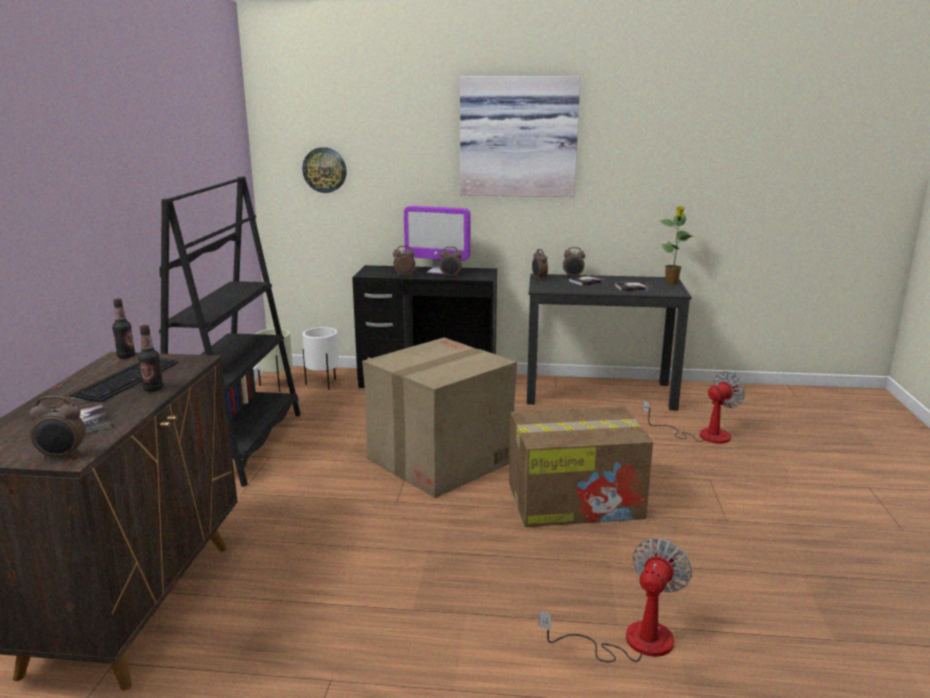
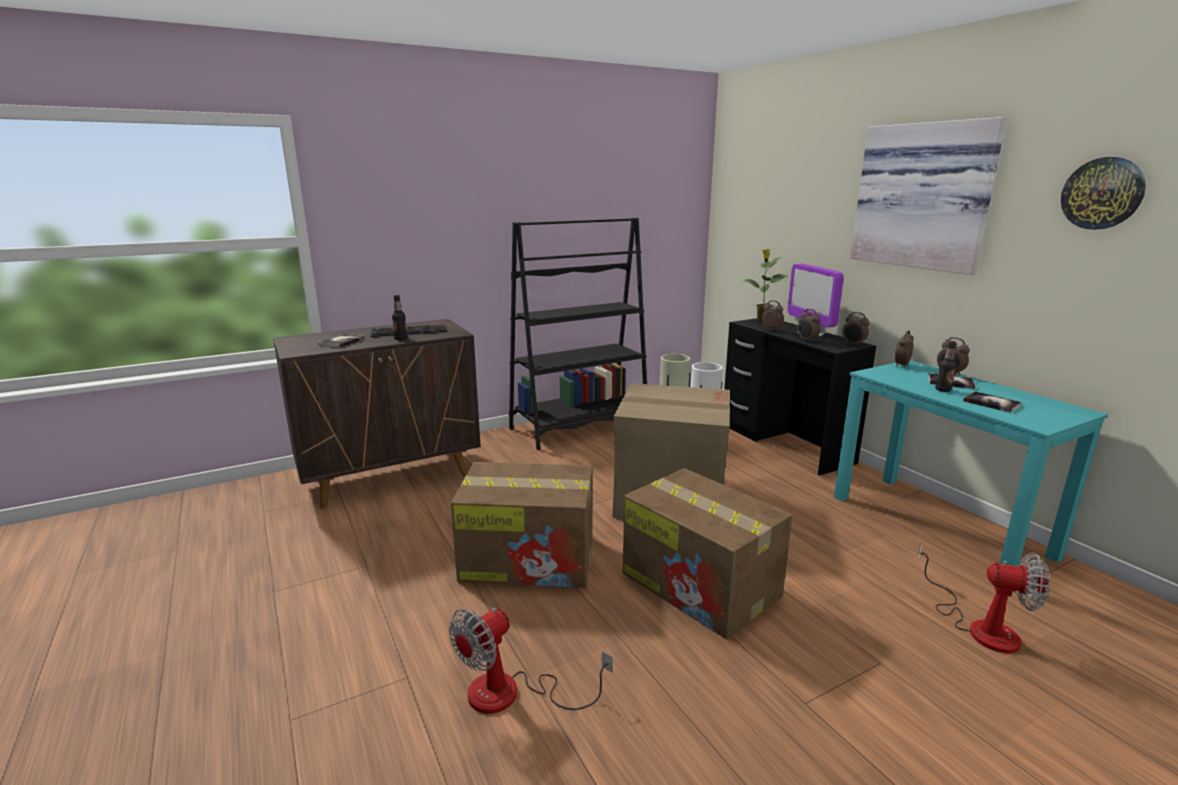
camera: 55 degrees right, 0 degrees up
alarm clock [29,396,85,460] -> alarm clock moved to [842,312,869,346]
bottle [112,298,135,358] -> bottle moved to [935,341,957,392]
wall clock [302,147,347,193] -> wall clock moved to [1061,157,1146,230]
black desk [527,274,691,411] -> turquoise desk [834,360,1108,566]
fan [539,538,692,662] -> fan turned 135 degrees clockwise [448,608,613,714]
potted plant [659,206,692,284] -> potted plant moved to [744,249,788,322]
none -> cardboard box [451,462,593,588]

